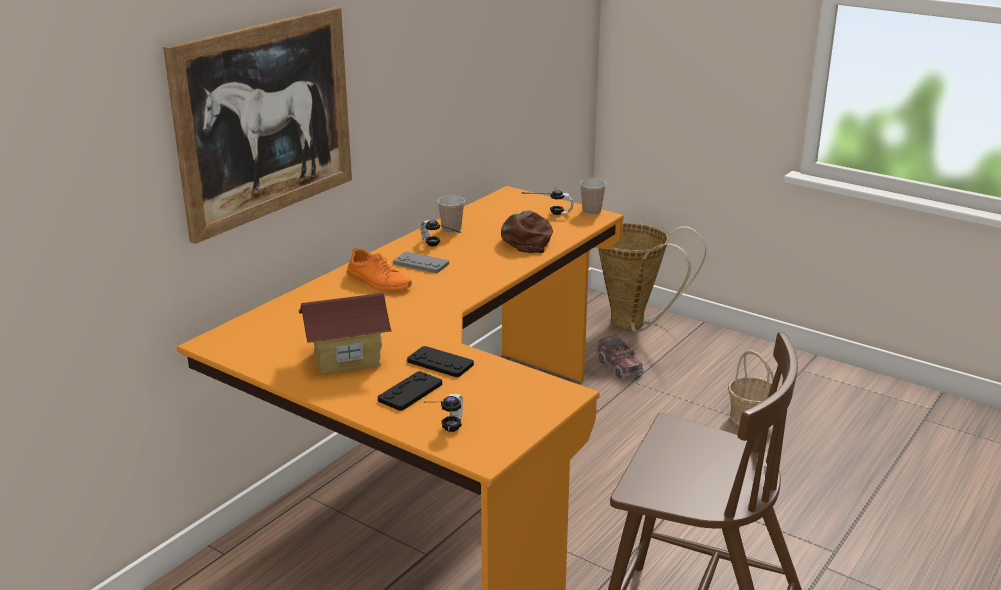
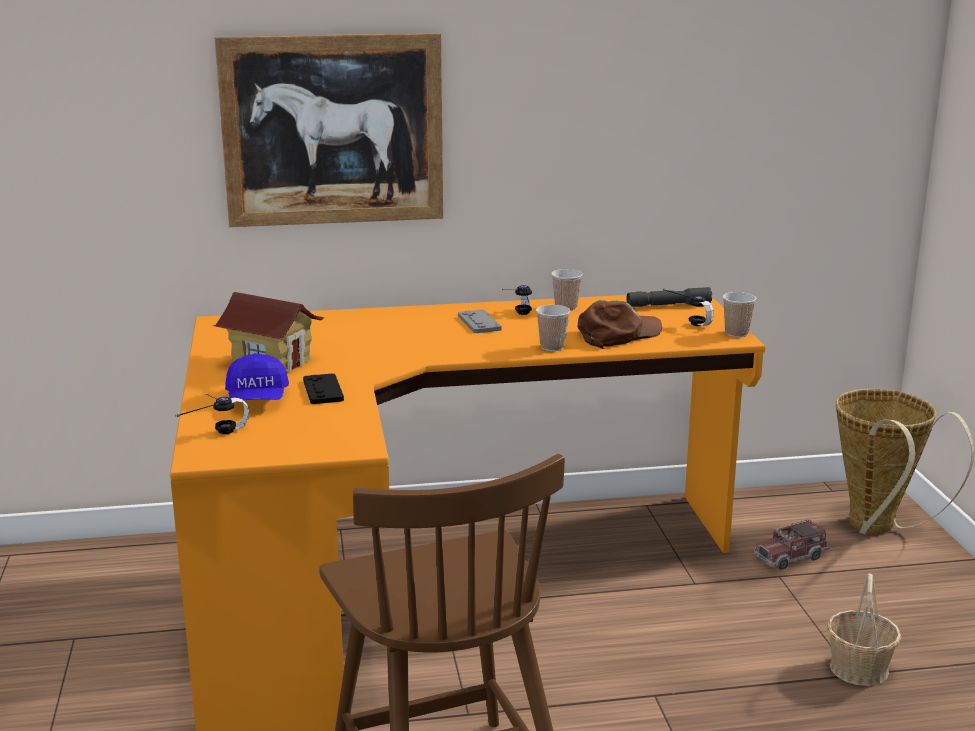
camera: 45 degrees right, 5 degrees down
orange shoe [347,247,412,291] -> none
black game controller [378,371,442,411] -> blue cap [225,353,289,400]
toy truck [595,335,644,378] -> toy truck turned 45 degrees clockwise [753,520,829,570]
none -> cup [536,305,570,351]
none -> grey flashlight [627,287,712,307]

